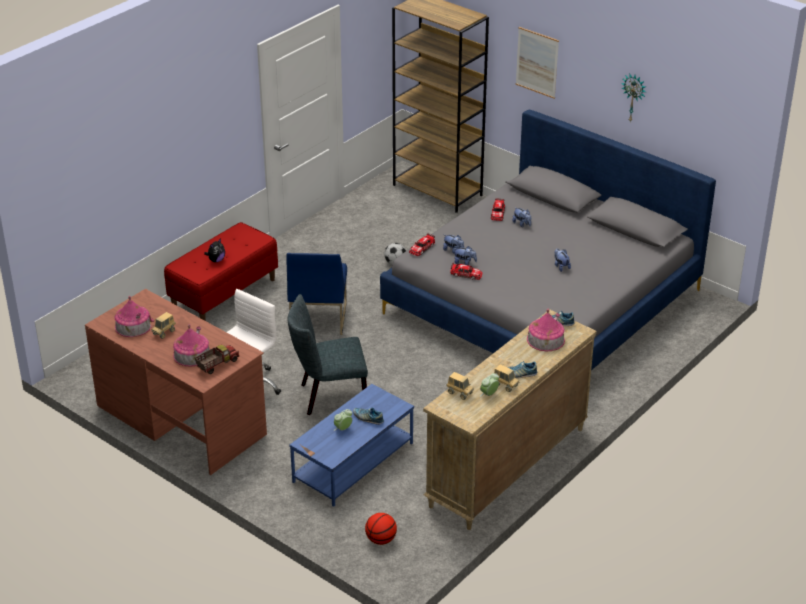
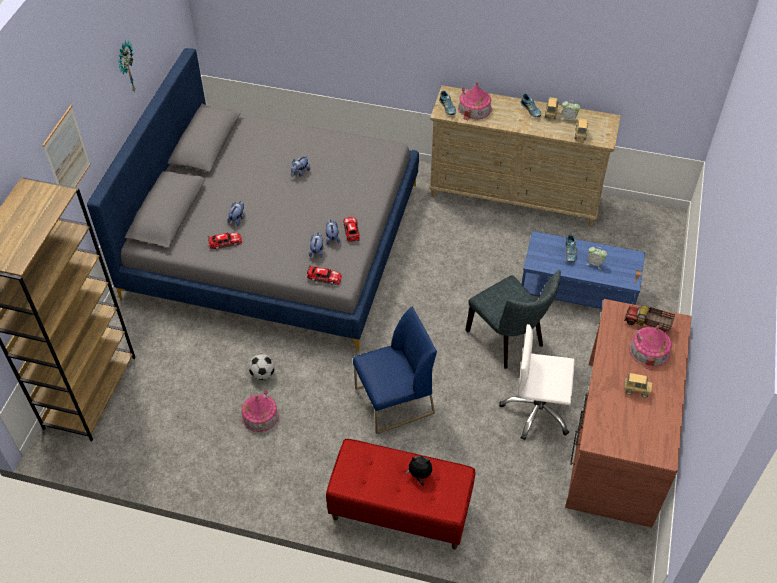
camera: 115 degrees left, 15 degrees up
toy house [114,296,154,337] -> toy house moved to [242,390,279,432]
basketball [365,513,397,545] -> none

